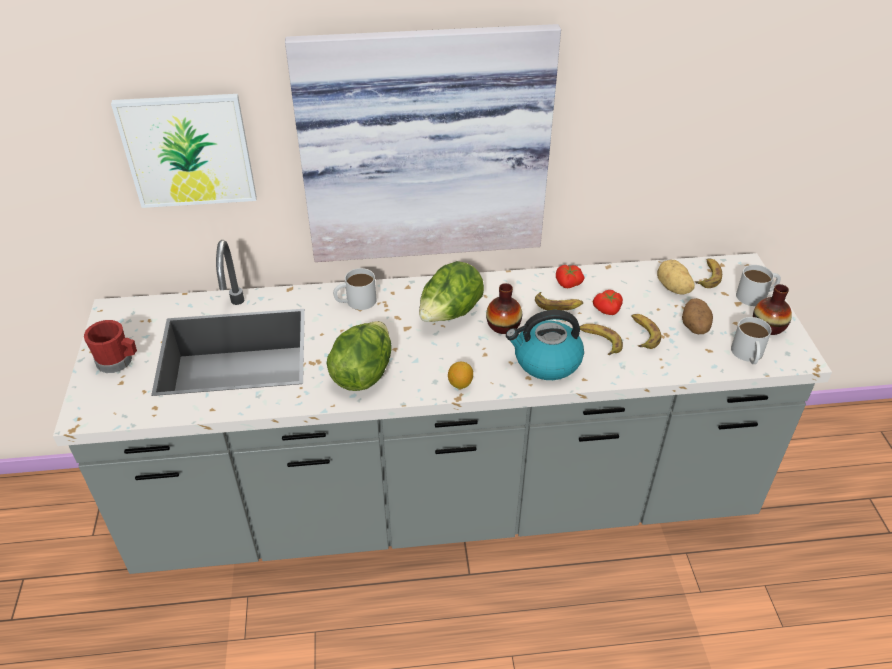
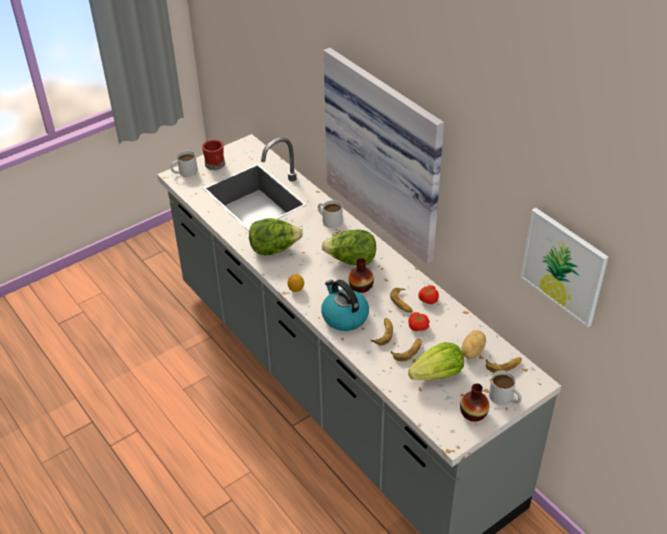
camera: 60 degrees right, 0 degrees up
picture [111,94,257,208] -> picture moved to [520,208,608,327]
potato [682,298,713,334] -> lettuce [408,342,464,381]
white mug [731,317,772,364] -> white mug moved to [170,151,198,177]

